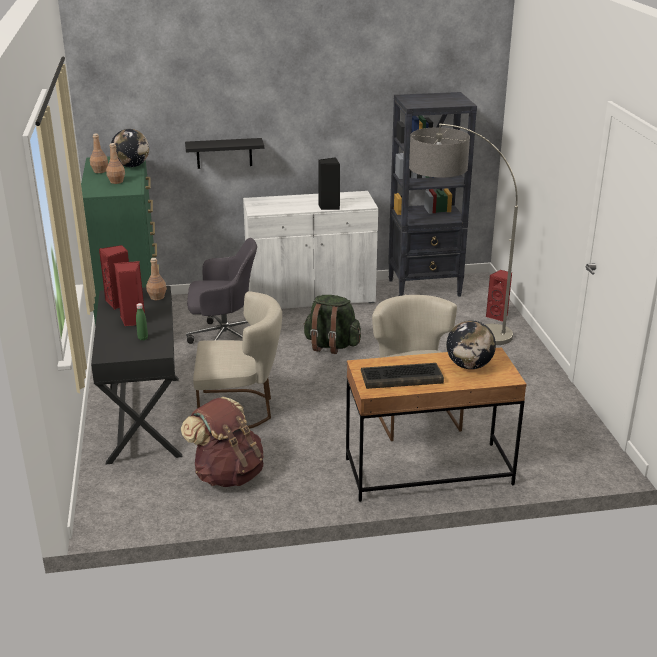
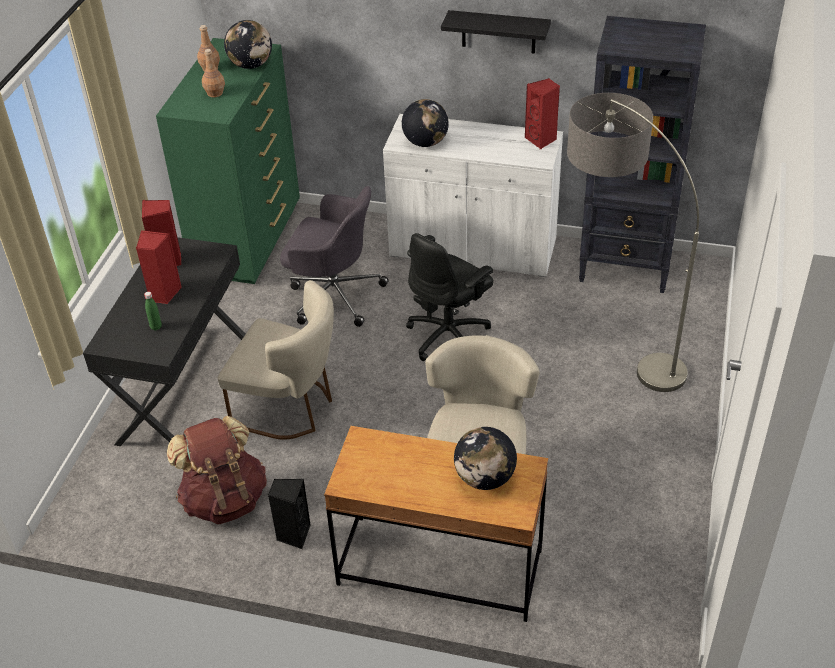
camera: 25 degrees right, 15 degrees up
brown bottle [146,258,167,300] -> none
black shelf [185,138,264,169] -> black shelf moved to [441,10,551,54]
green backpack [304,295,361,354] -> black office chair [406,233,493,361]
black speaker [318,157,340,210] -> black speaker moved to [268,479,311,549]
keyboard [361,363,444,389] -> none
red speaker [486,270,512,321] -> red speaker moved to [525,78,560,149]
none -> globe [402,99,449,147]

